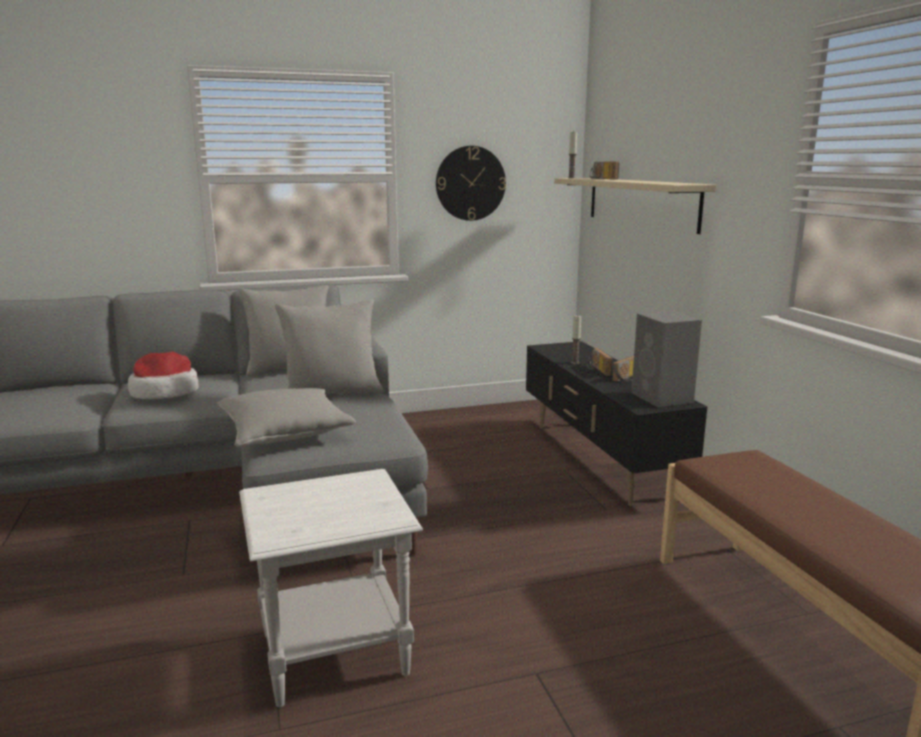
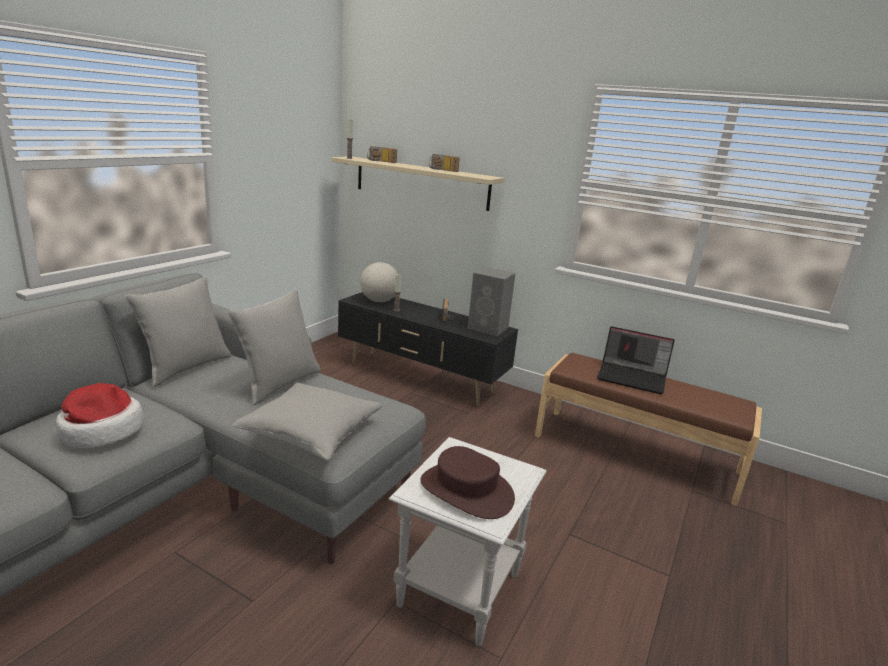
camera: 45 degrees left, 5 degrees up
wall clock [436,146,506,221] -> none
radio [587,348,613,376] -> radio moved to [429,154,460,172]
none -> globe [360,262,398,302]
none -> brown hat [420,446,515,519]
none -> laptop [597,326,675,394]

